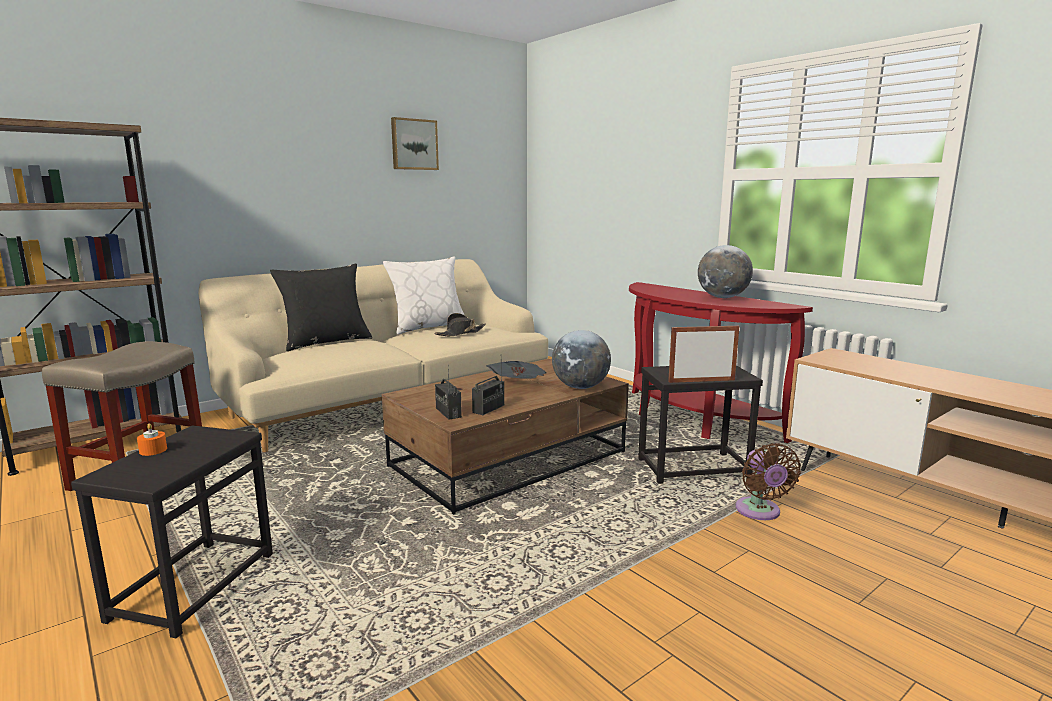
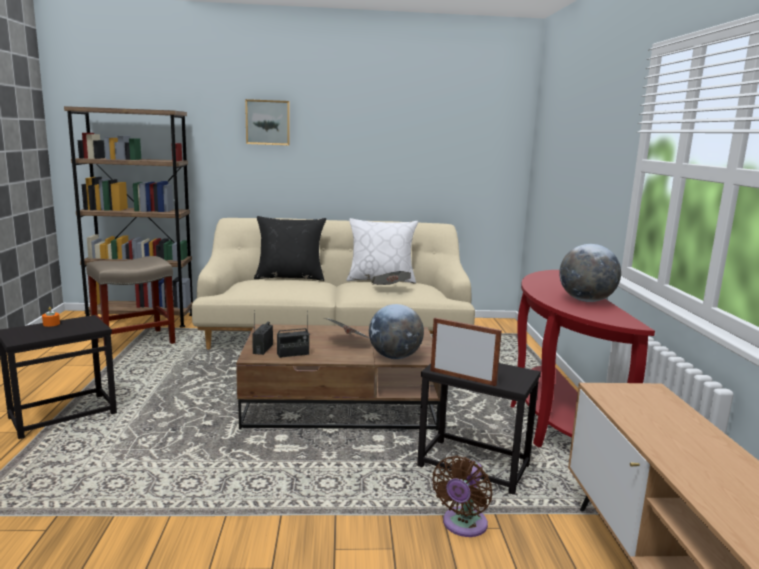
camera: 35 degrees right, 0 degrees up
picture [391,117,439,170] -> picture moved to [245,99,290,145]
black hat [435,313,486,336] -> newspaper [371,271,411,285]

